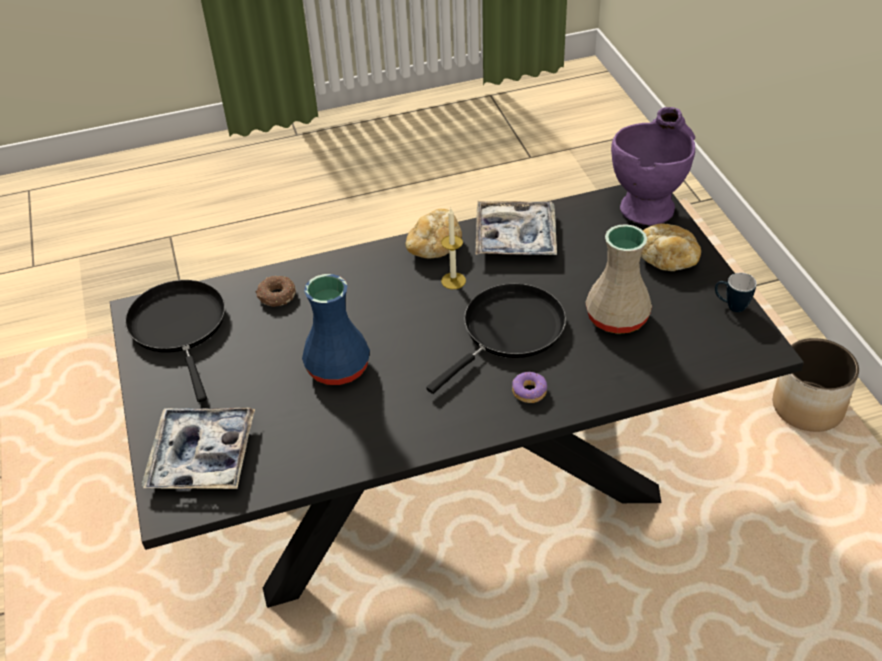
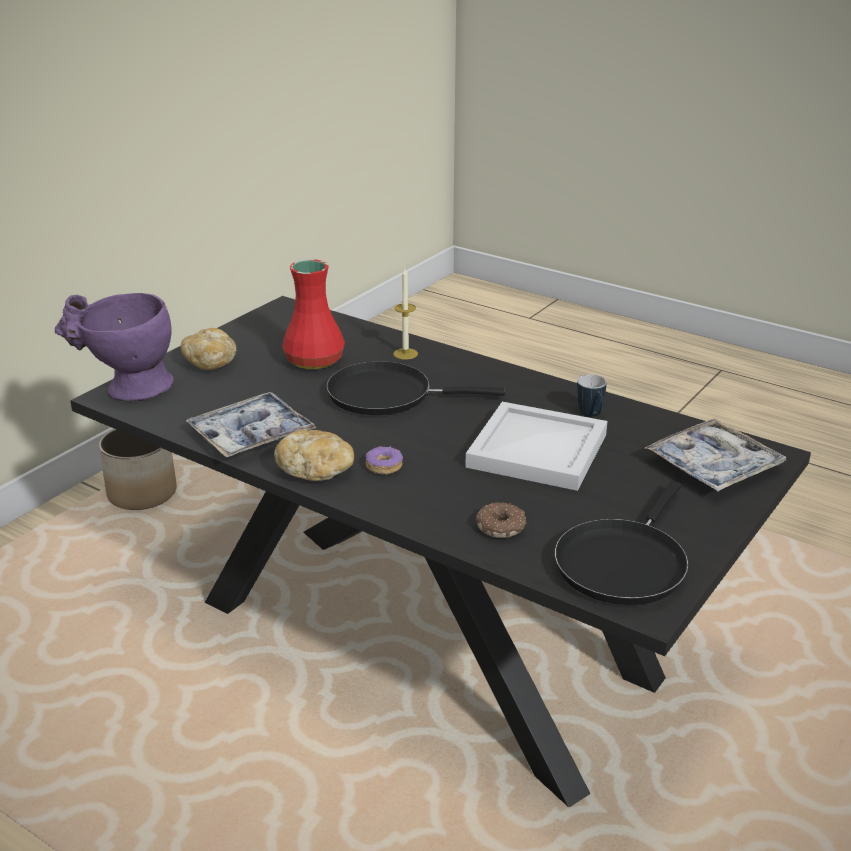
camera: 130 degrees left, 15 degrees down
blue vase [302,274,370,385] -> white tray [465,402,607,491]
candle [441,208,466,289] -> candle moved to [393,268,418,360]
donut [512,372,547,403] -> donut moved to [366,446,403,474]
beige vase [585,224,652,334] -> red vase [282,259,345,369]
mug [715,273,757,312] -> mug moved to [577,374,606,417]

